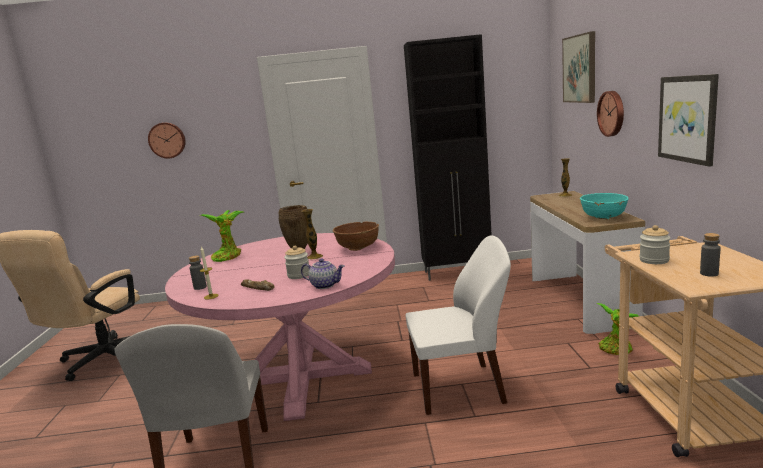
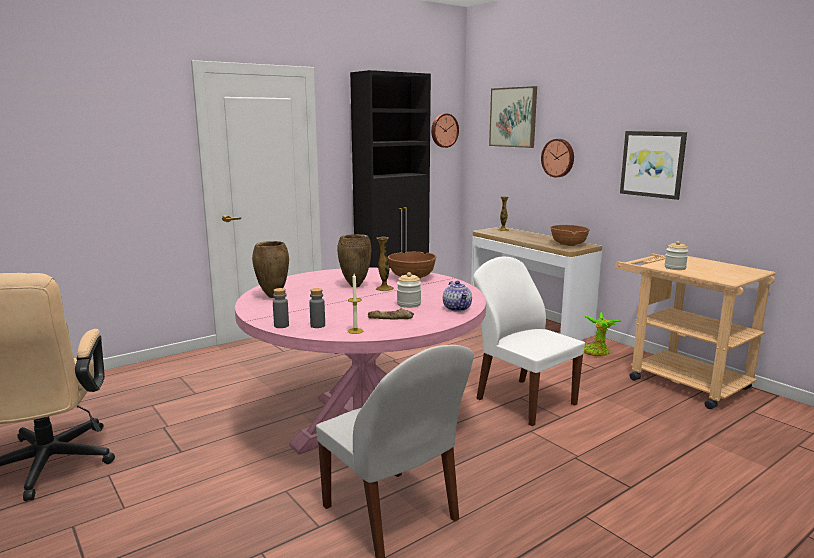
camera: 35 degrees left, 0 degrees up
wall clock [148,123,186,158] -> wall clock moved to [431,114,459,148]
potted plant [200,210,243,262] -> brown vase [252,241,289,298]
teapot [301,258,345,289] -> teapot turned 90 degrees clockwise [443,281,472,312]
white chair [406,235,511,415] -> white chair turned 90 degrees counterclockwise [473,257,585,426]
turquoise bowl [580,193,629,219] -> brown bowl [550,225,590,246]
grey bottle [700,233,720,277] -> grey bottle moved to [273,288,289,328]

